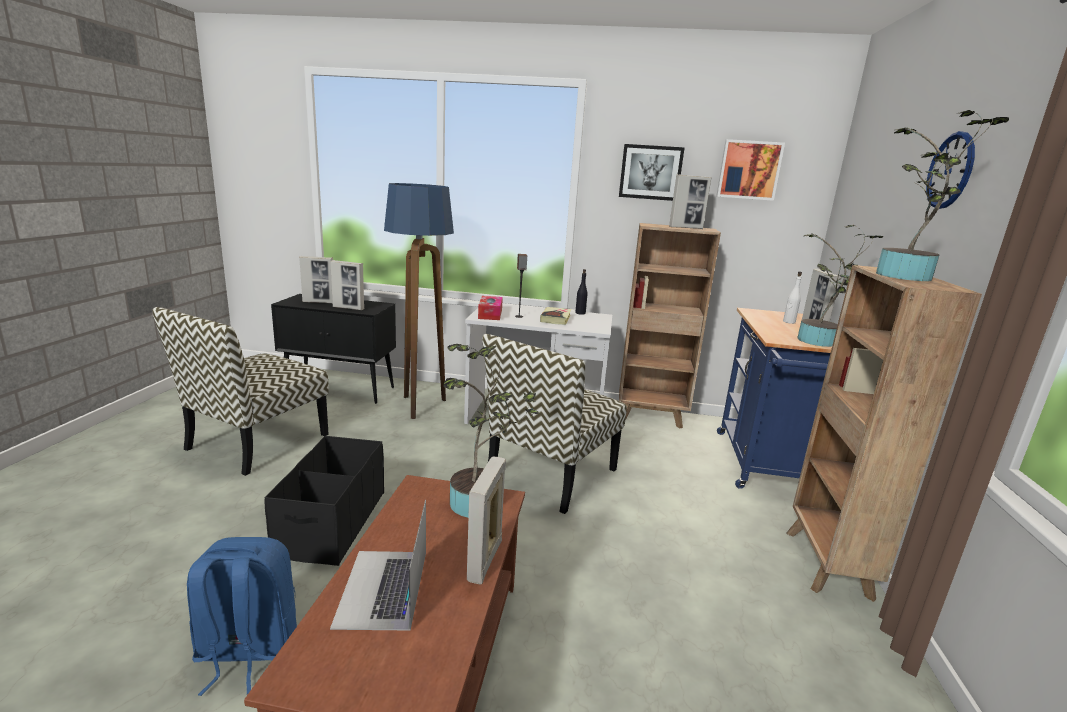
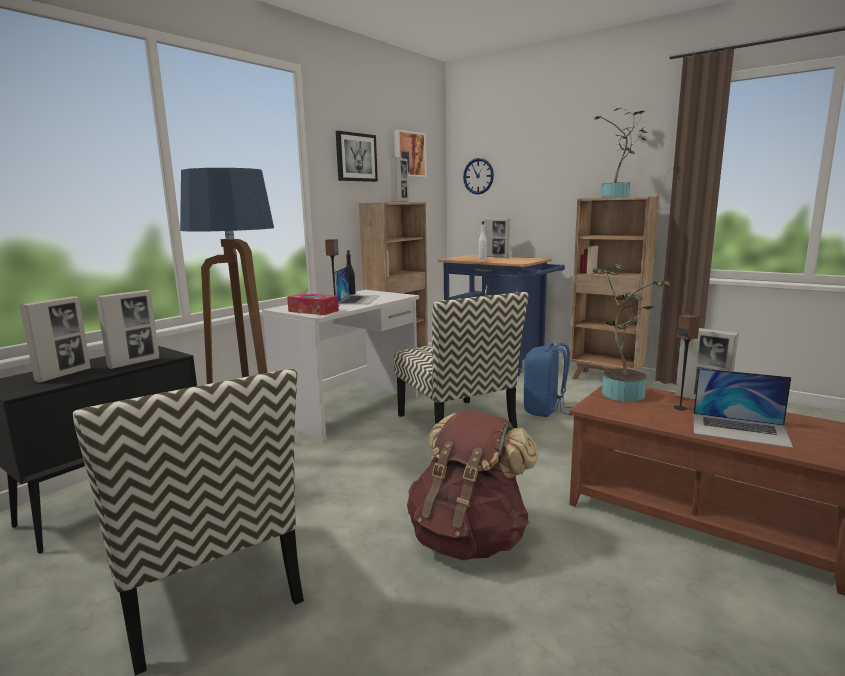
camera: 60 degrees left, 5 degrees down
blue backpack [187,537,297,696] -> blue backpack moved to [524,343,573,417]
black storage box [265,436,384,566] -> brown backpack [407,410,539,561]
book [540,307,571,325] -> laptop [334,266,380,304]
potted plant [797,225,884,347] -> none
wall clock [926,131,975,209] -> wall clock moved to [463,158,494,195]
none -> speaker [674,314,700,410]

